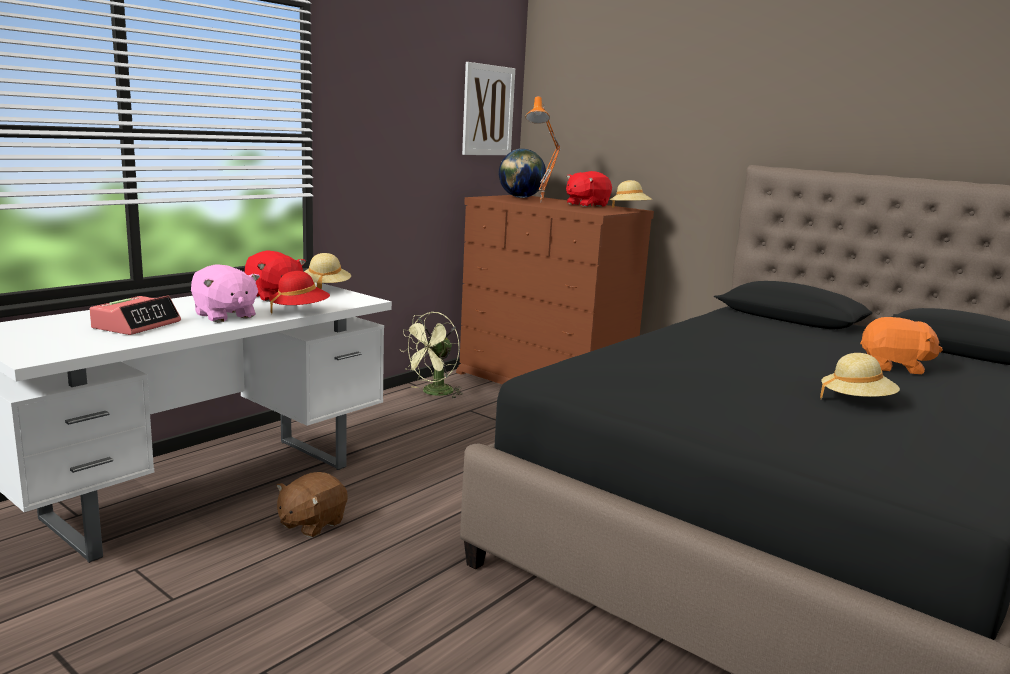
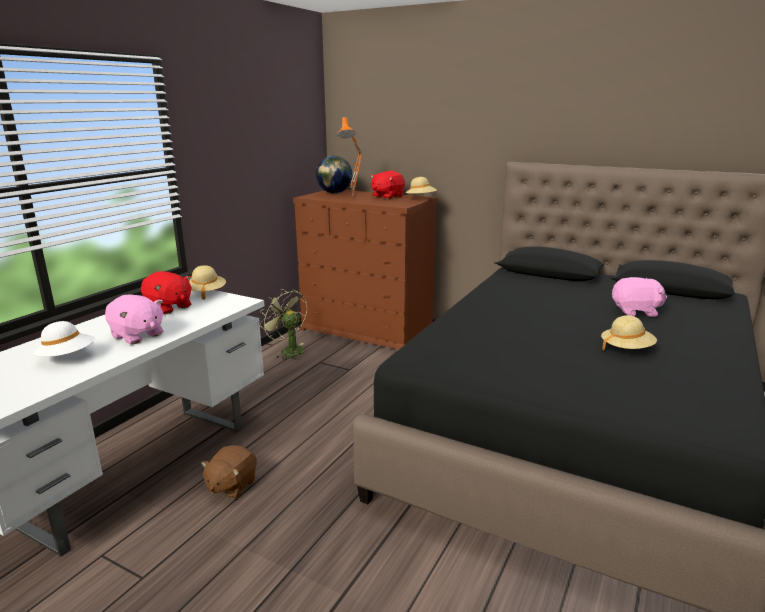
camera: 10 degrees left, 5 degrees up
alarm clock [90,296,181,335] -> white hat [33,321,95,357]
red hat [269,271,330,314] -> none
green fan [400,312,463,398] -> green fan turned 105 degrees clockwise [260,289,307,360]
picture [462,62,515,155] -> none
orange plush toy [860,317,943,375] -> pink plush toy [612,277,667,317]

